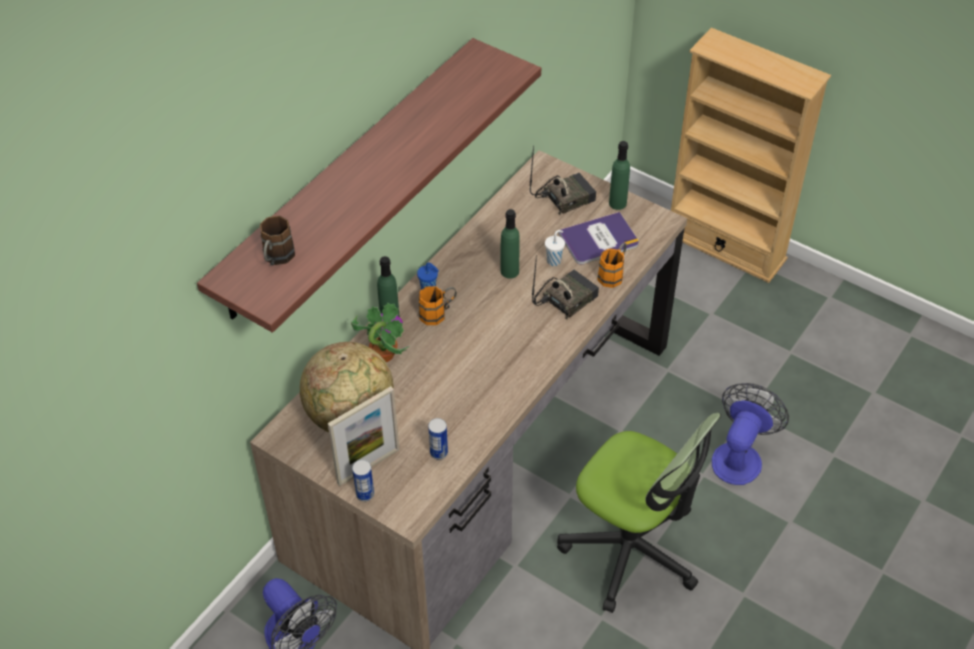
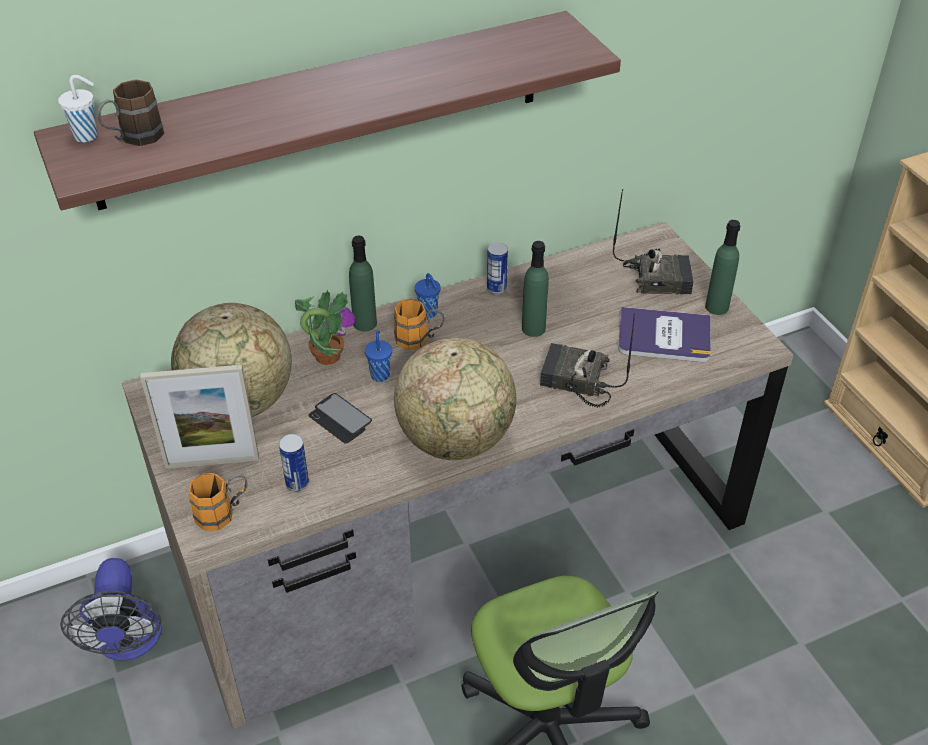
camera: 30 degrees right, 5 degrees down
can [352,460,374,501] -> can moved to [487,242,508,295]
radio [532,256,599,319] -> radio turned 150 degrees counterclockwise [540,313,635,407]
white cup [545,230,565,266] -> white cup moved to [58,75,97,143]
orange mug [597,243,626,288] -> orange mug moved to [189,473,248,531]
fan [712,383,789,485] -> none
none -> phone [308,393,372,444]
none -> blue cup [365,330,392,382]
none -> globe [394,338,516,460]

